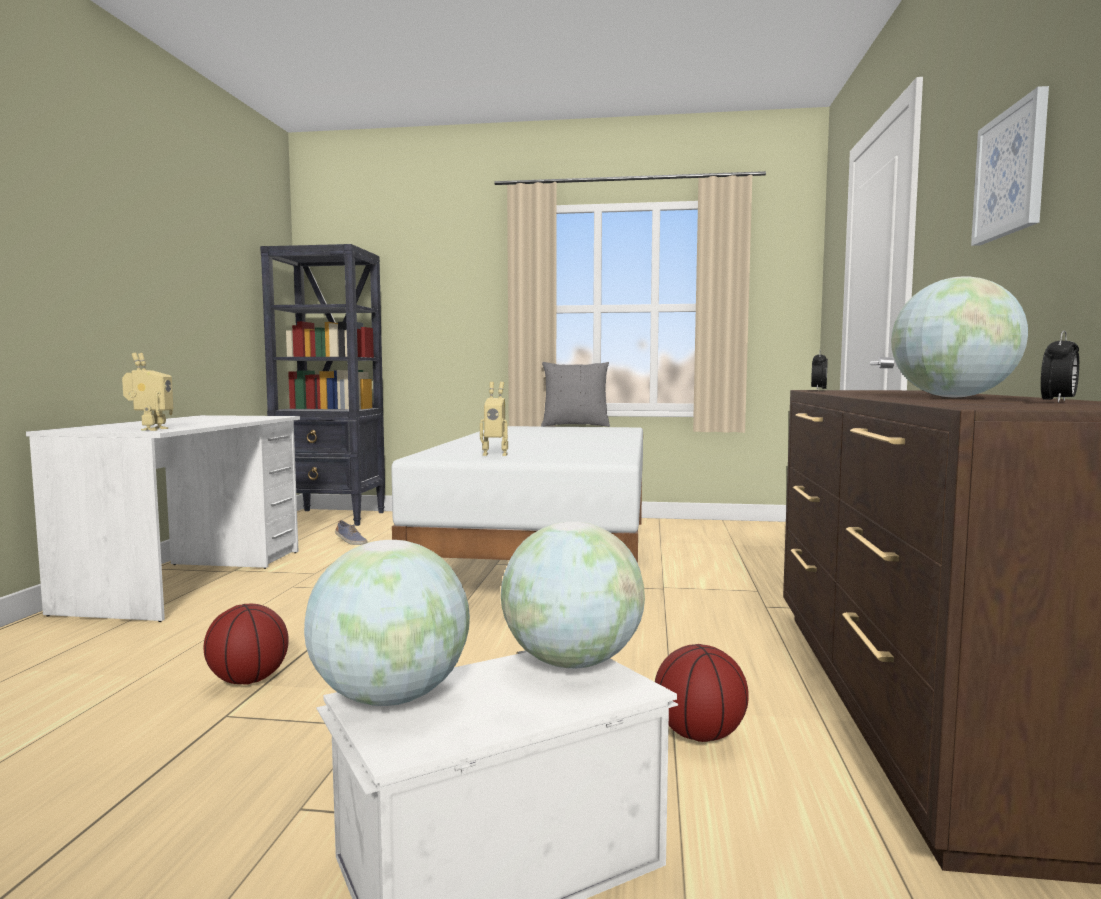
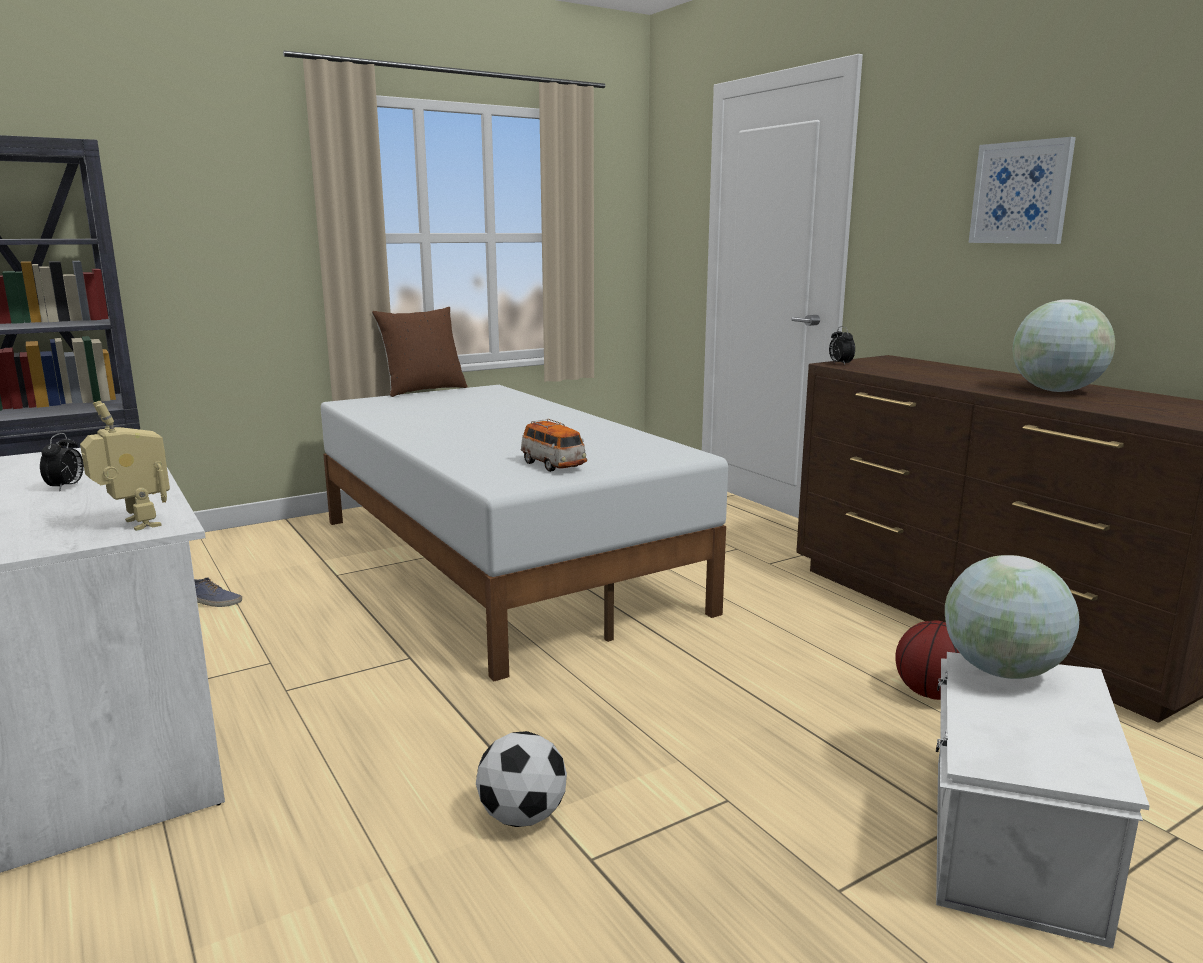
camera: 40 degrees left, 10 degrees up
basketball [204,604,289,685] -> football [476,731,567,827]
globe [304,540,470,706] -> none
toy robot [480,382,508,456] -> toy car [521,419,587,472]
grey pillow [541,362,610,427] -> brown pillow [372,307,467,397]
alarm clock [1041,331,1079,403] -> alarm clock moved to [40,433,84,491]

